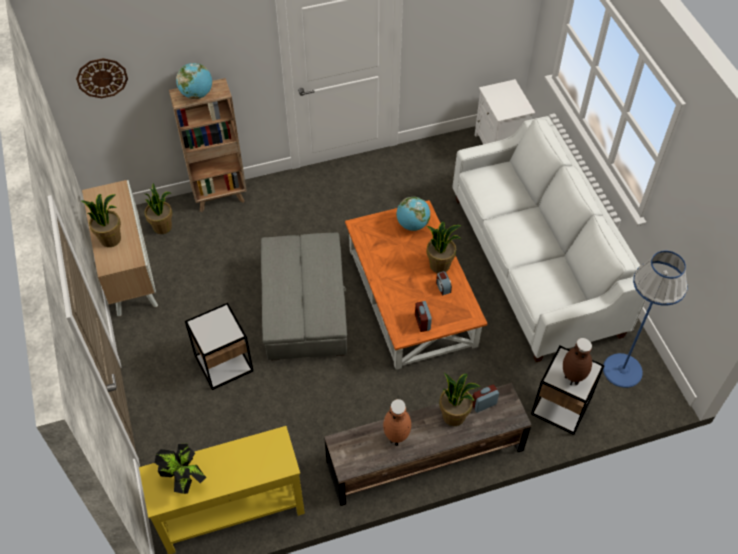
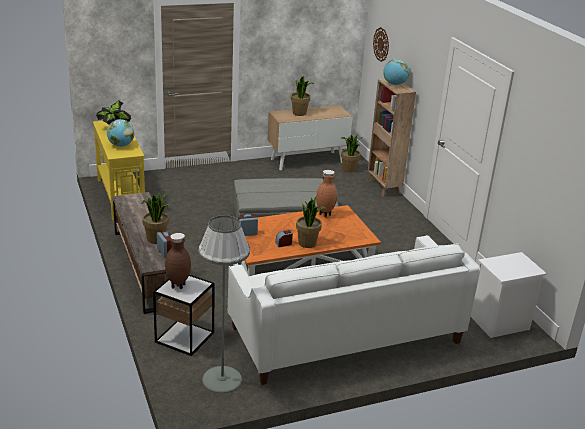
camera: 85 degrees right, 25 degrees down
side table [185,303,253,390] -> none
brown vase [383,399,411,446] -> brown vase moved to [316,170,337,217]
globe [396,197,430,231] -> globe moved to [107,119,134,147]
blue floor lamp [603,251,688,388] -> grey floor lamp [198,215,250,393]

